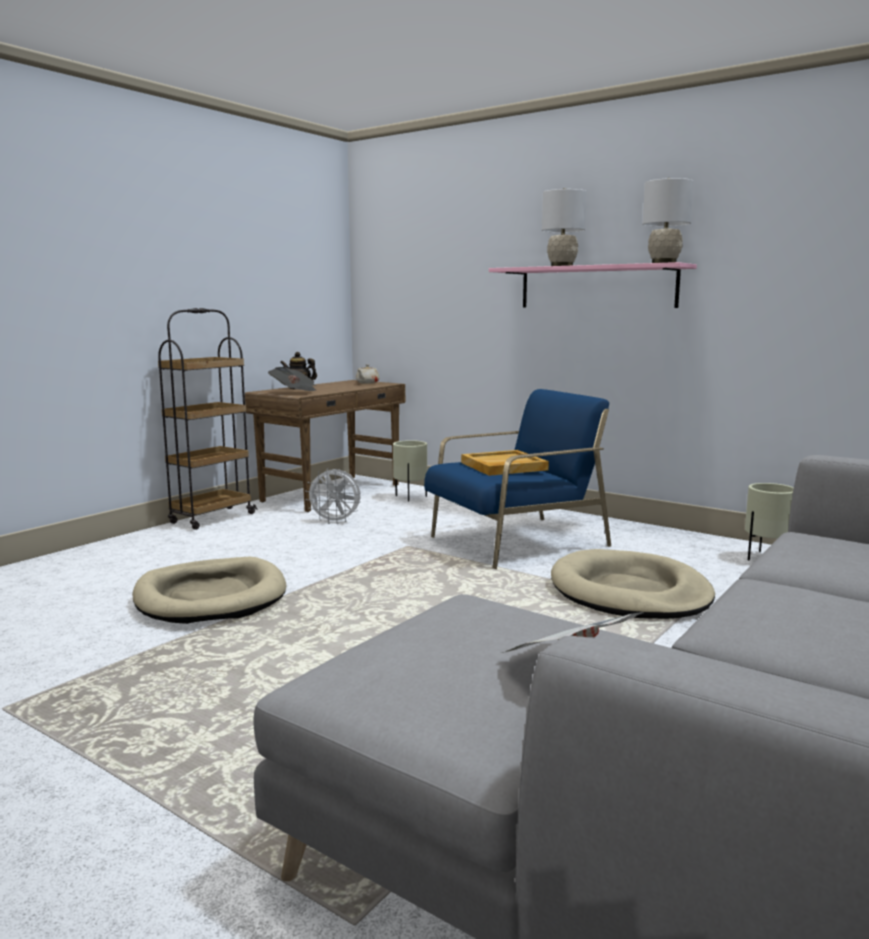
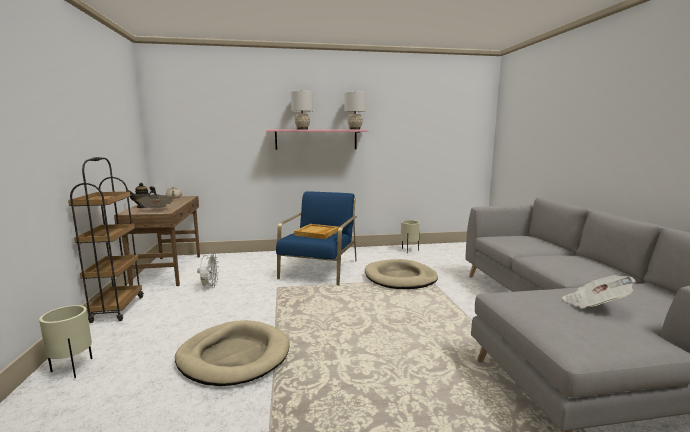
camera: 45 degrees left, 0 degrees up
white fan [305,468,361,524] -> white fan turned 60 degrees counterclockwise [197,252,219,288]
beige planter [393,440,427,501] -> beige planter moved to [39,305,92,378]

